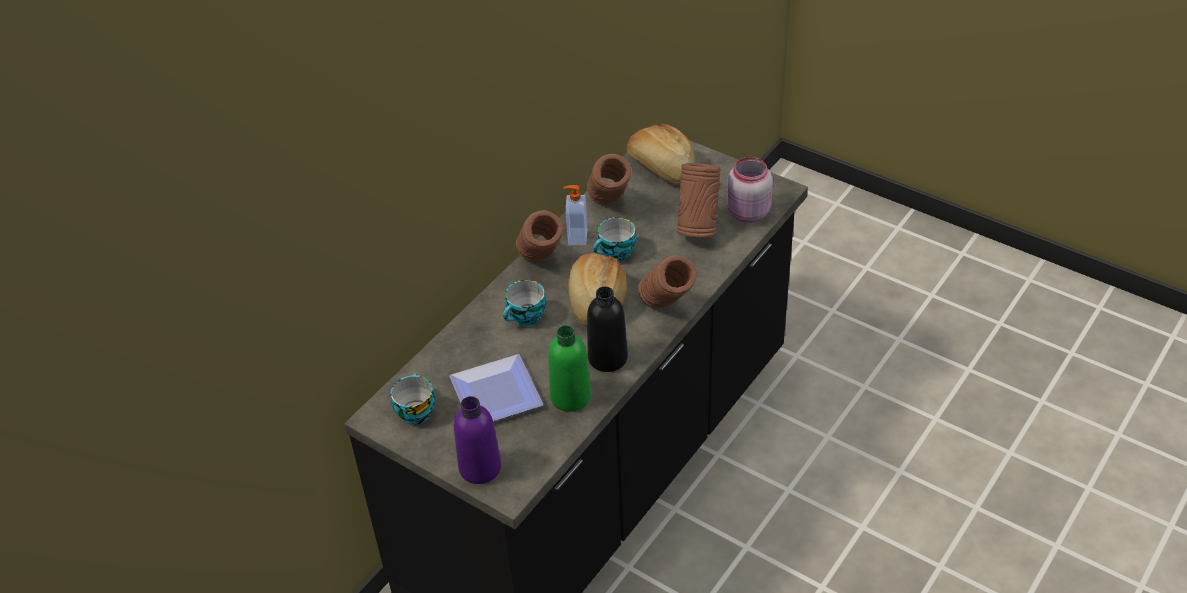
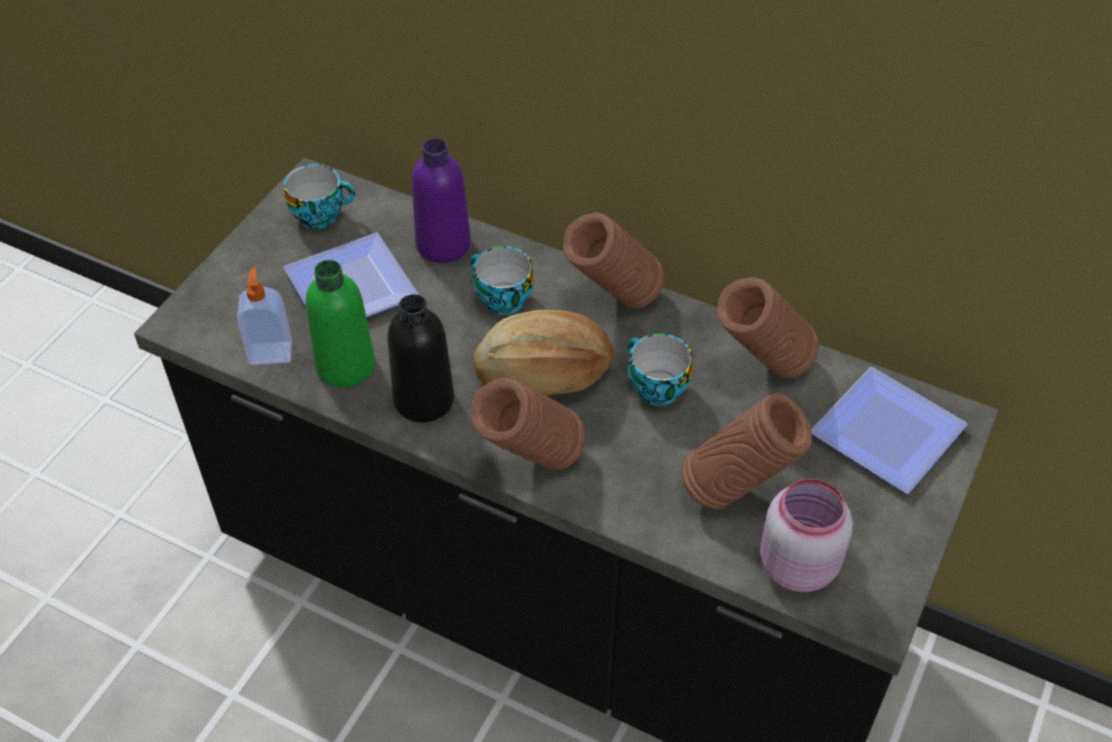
camera: 80 degrees right, 5 degrees up
purple bottle [454,396,501,484] -> purple bottle moved to [412,139,471,263]
soap dispenser [563,185,587,245] -> soap dispenser moved to [237,268,292,365]
bread [627,124,696,185] -> plate [811,367,968,494]

